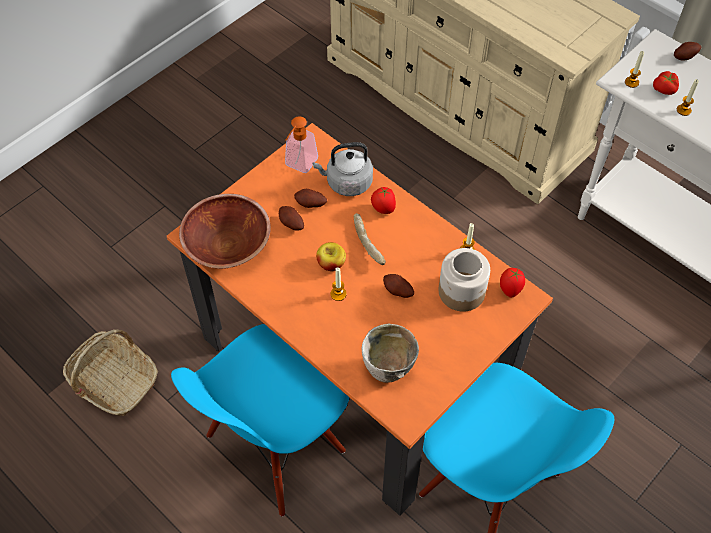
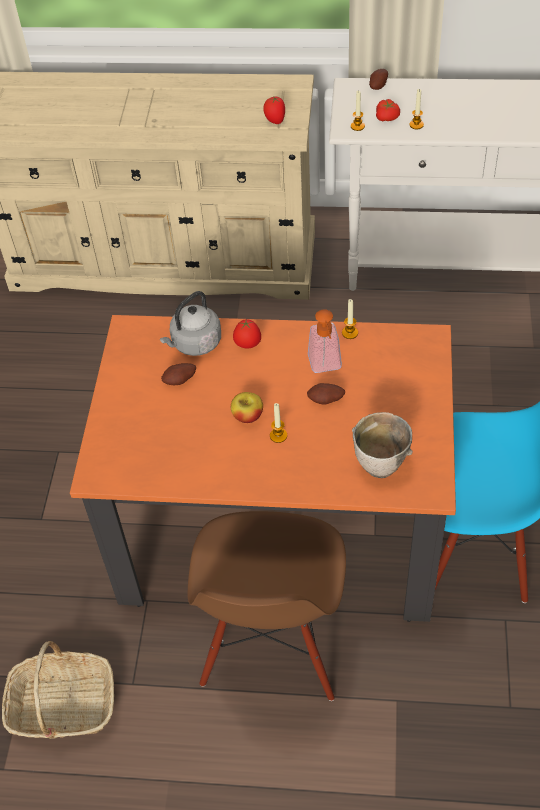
camera: 35 degrees left, 5 degrees down
blue chair [171,324,349,517] -> brown chair [188,511,346,701]
brown bowl [179,194,271,269] -> none
potato [279,206,304,231] -> none
soap dispenser [285,116,318,173] -> soap dispenser moved to [308,310,342,373]
bread [354,213,386,265] -> none
jar [438,248,490,312] -> none
tomato [500,268,525,298] -> tomato moved to [263,96,285,124]

